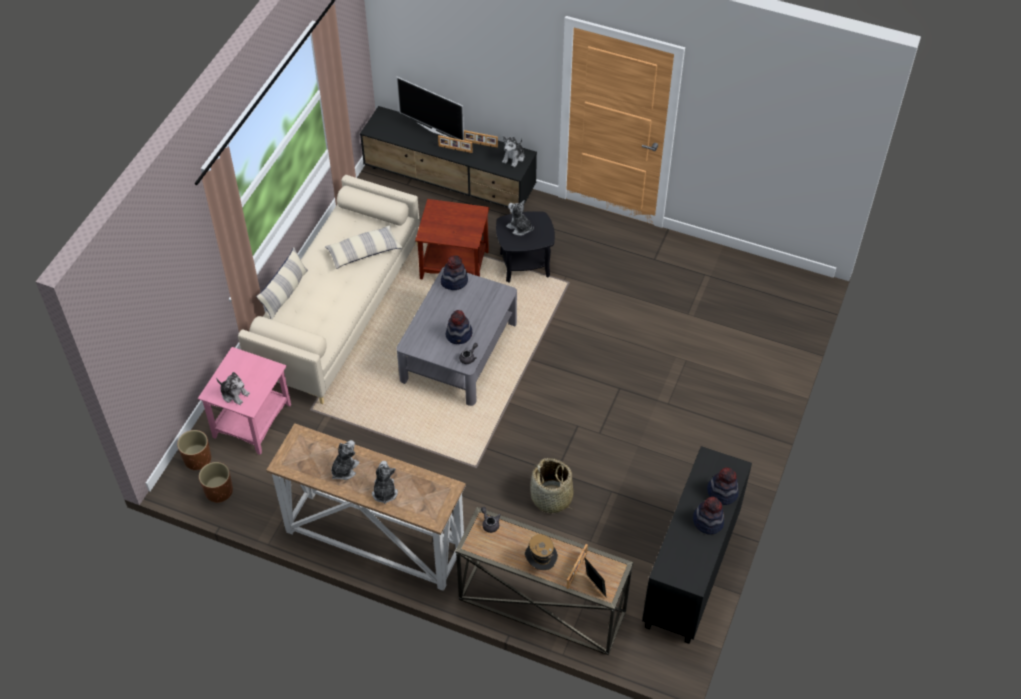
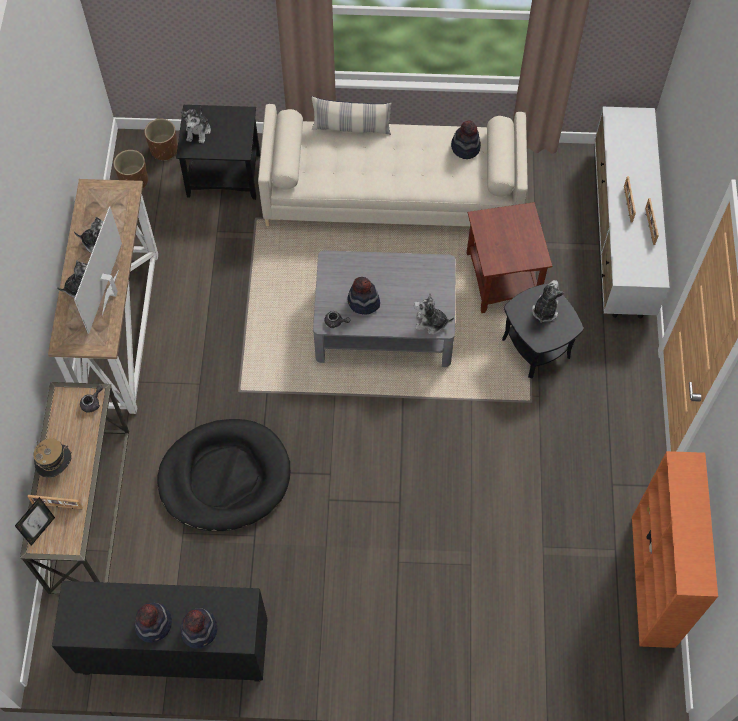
camera: 70 degrees right, 10 degrees up
pink side table [198,347,291,455] -> black side table [176,105,260,200]
pillow [325,225,402,269] -> none
black tv stand [360,106,537,208] -> white tv stand [594,107,670,319]
television [396,77,464,140] -> television moved to [74,206,122,334]
hat [441,255,468,290] -> hat moved to [451,120,481,159]
plush toy [502,136,524,167] -> plush toy moved to [414,293,454,334]
basket [530,458,573,514] -> black dog bed [157,419,290,531]
none -> orange bookcase [632,451,718,648]

